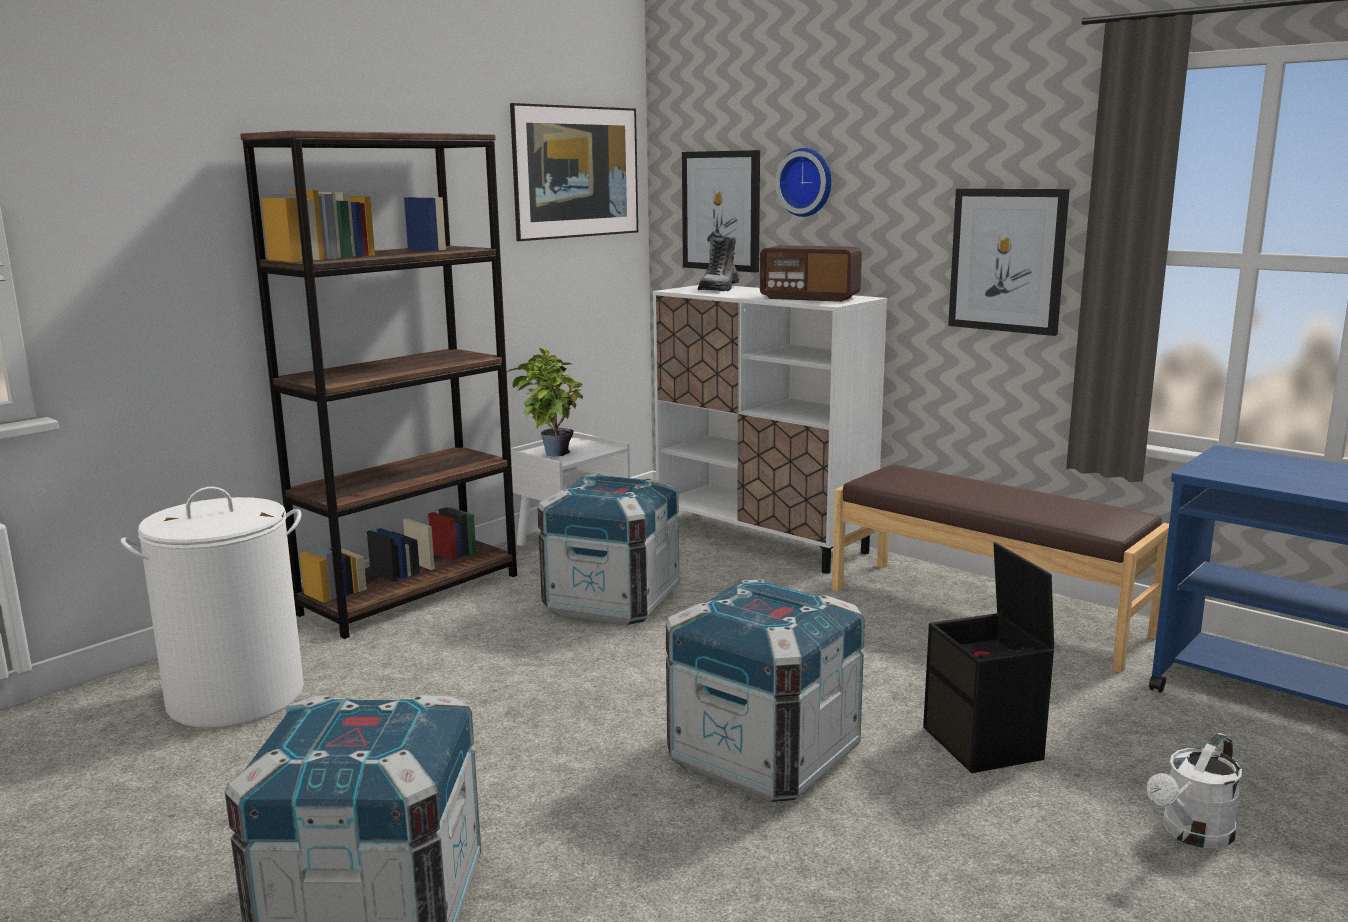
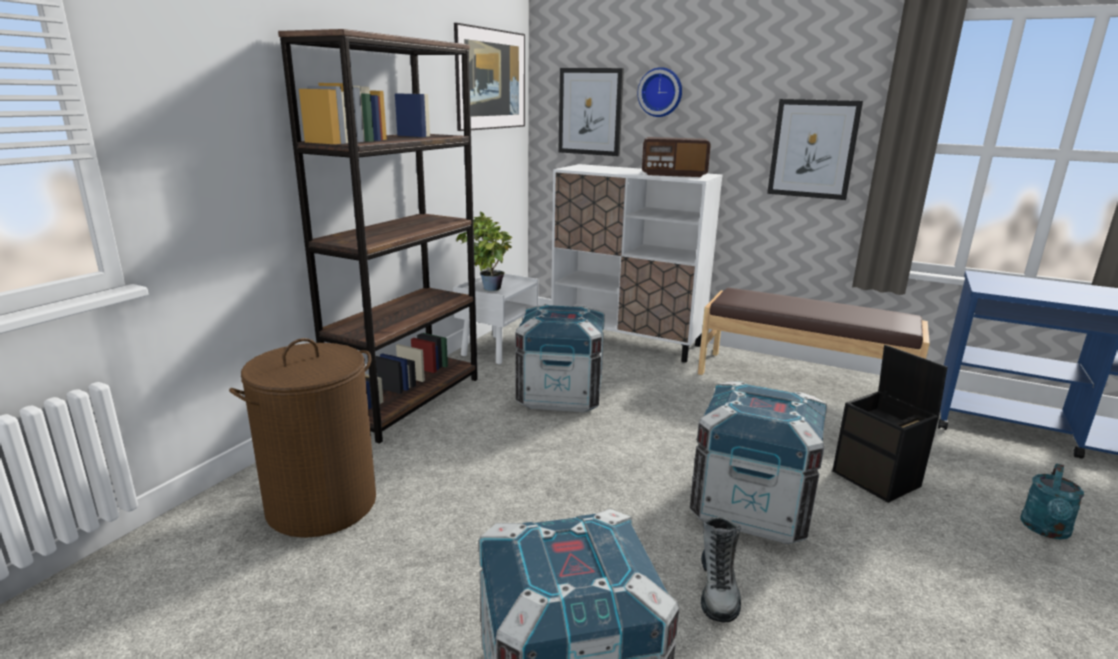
camera: 15 degrees left, 5 degrees up
white laundry basket [121,487,304,728] -> brown laundry basket [229,338,376,538]
boot [698,237,739,291] -> boot moved to [701,517,741,622]
white watering can [1147,733,1242,848] -> turquoise watering can [1020,463,1084,539]

